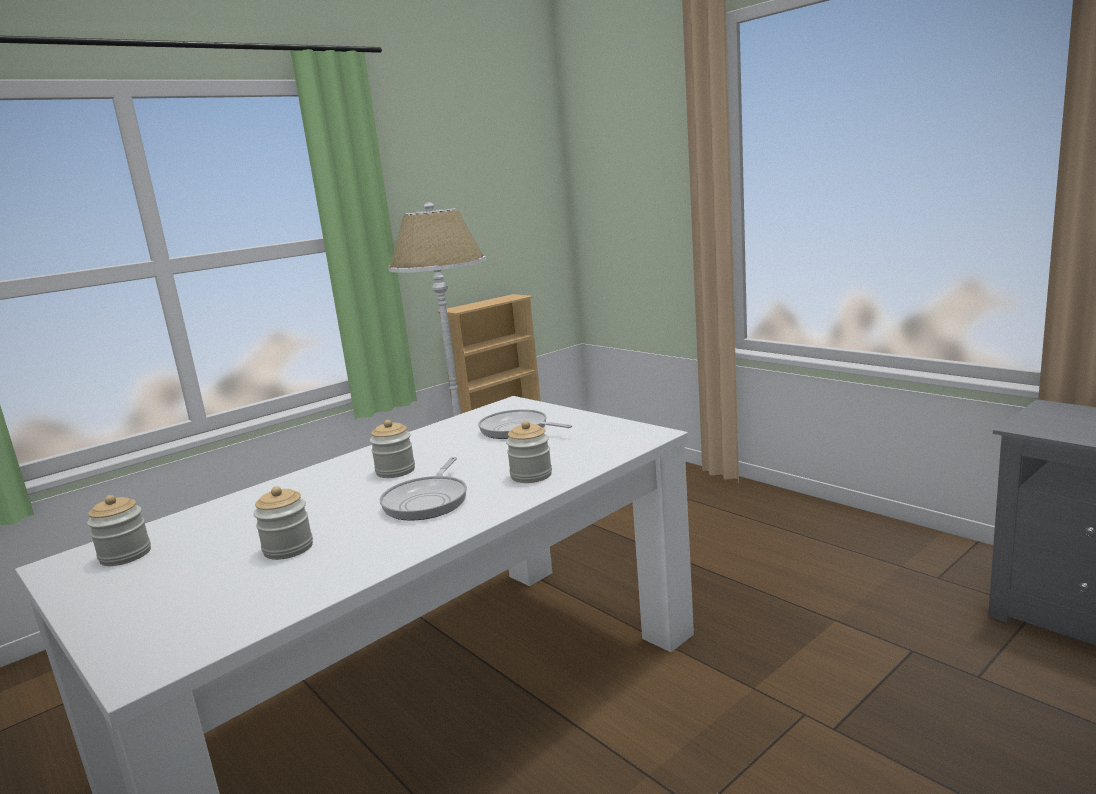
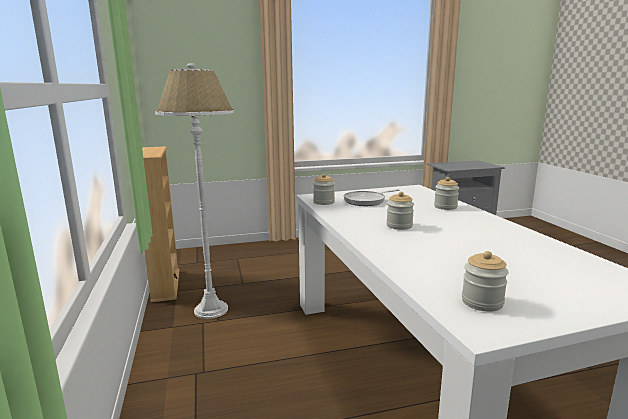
camera: 65 degrees left, 0 degrees up
jar [254,486,313,560] -> jar moved to [313,174,335,205]
frying pan [379,457,467,521] -> none

